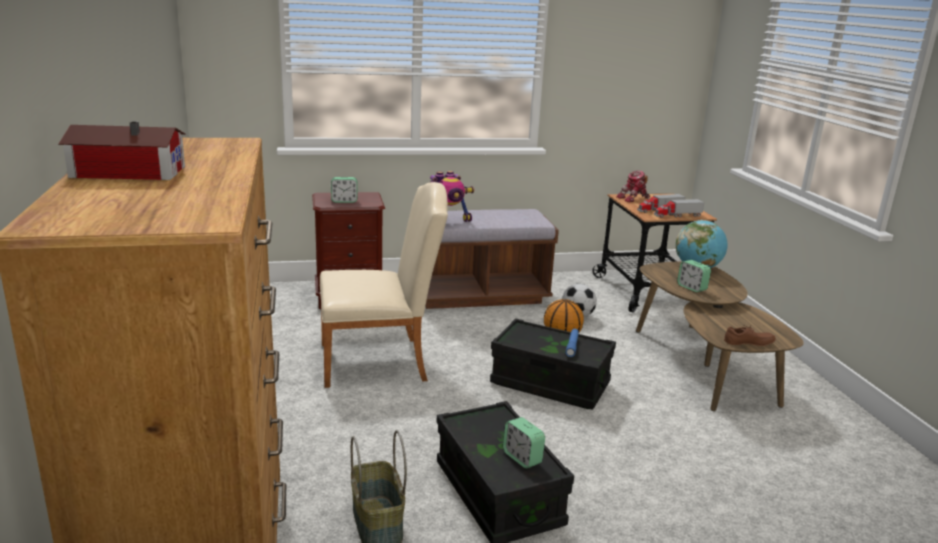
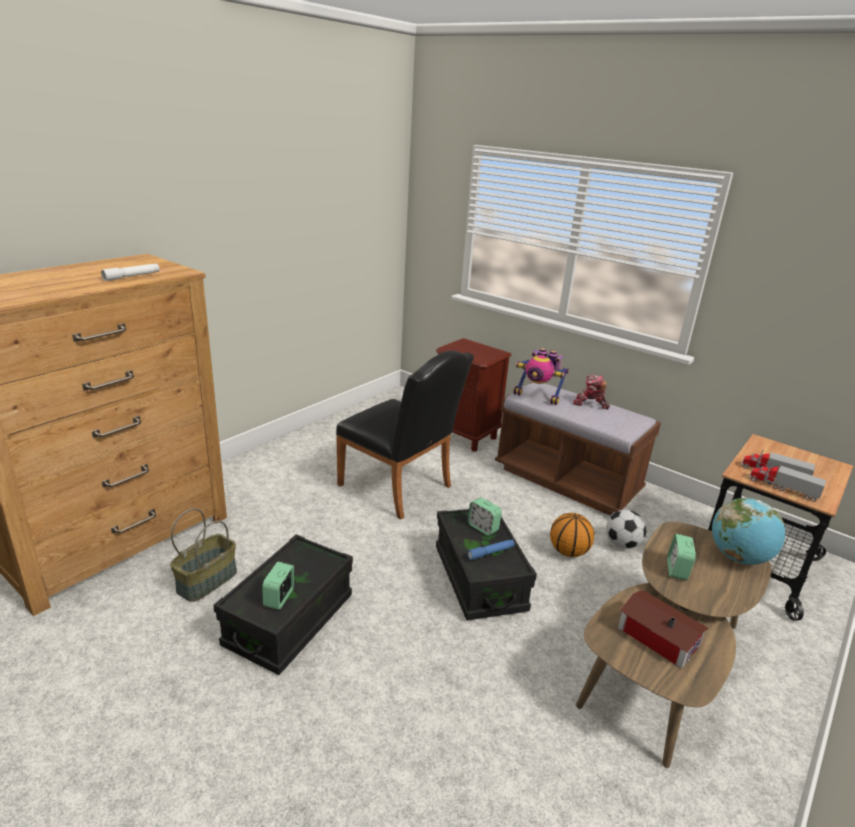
camera: 50 degrees right, 5 degrees up
toy house [58,121,185,180] -> toy house moved to [618,590,709,669]
beige chair [320,182,448,388] -> black chair [336,350,474,519]
alarm clock [331,177,358,203] -> alarm clock moved to [468,497,502,536]
toy robot [616,171,650,202] -> toy robot moved to [573,375,610,410]
brown shoe [724,325,776,346] -> none
none -> white flashlight [101,264,160,281]

